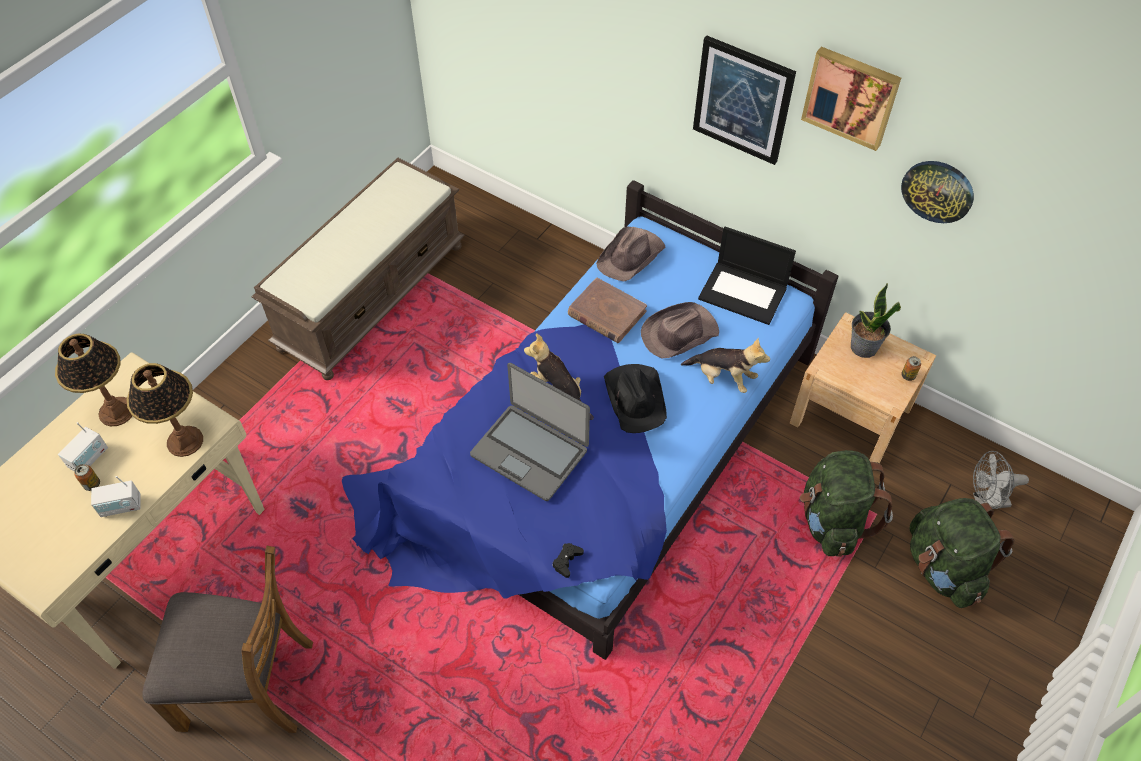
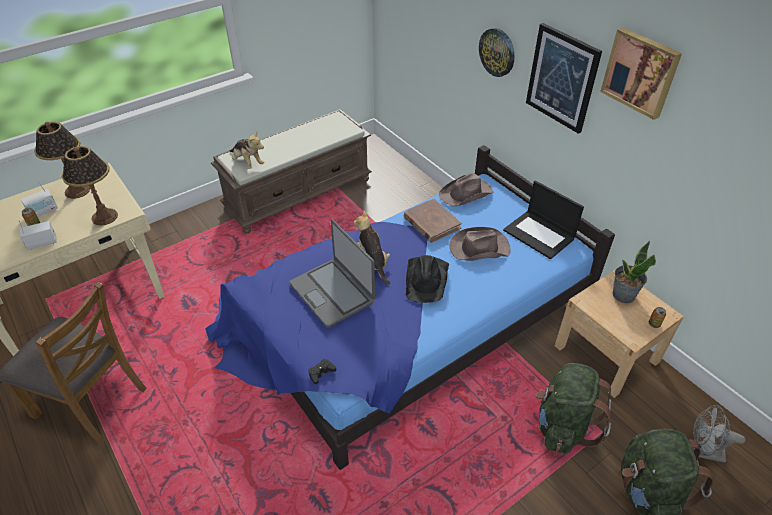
camera: 20 degrees right, 10 degrees down
radio [91,476,140,517] -> radio turned 150 degrees clockwise [18,220,57,250]
plush toy [681,338,770,393] -> plush toy moved to [229,132,264,169]
wall clock [901,161,974,223] -> wall clock moved to [479,28,515,77]

